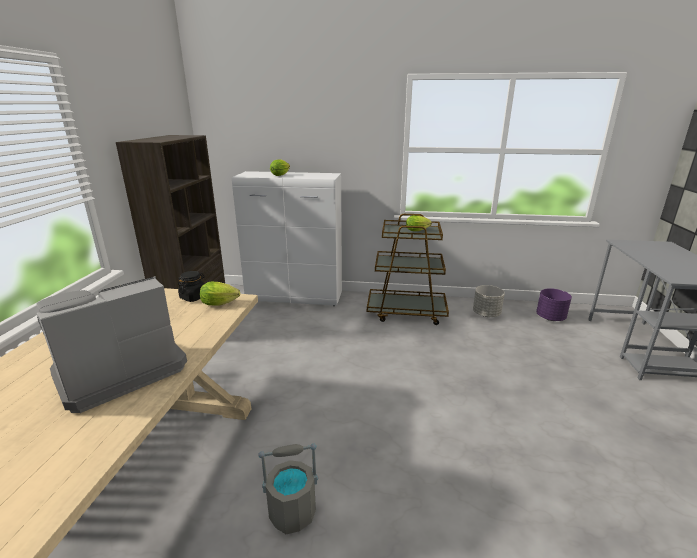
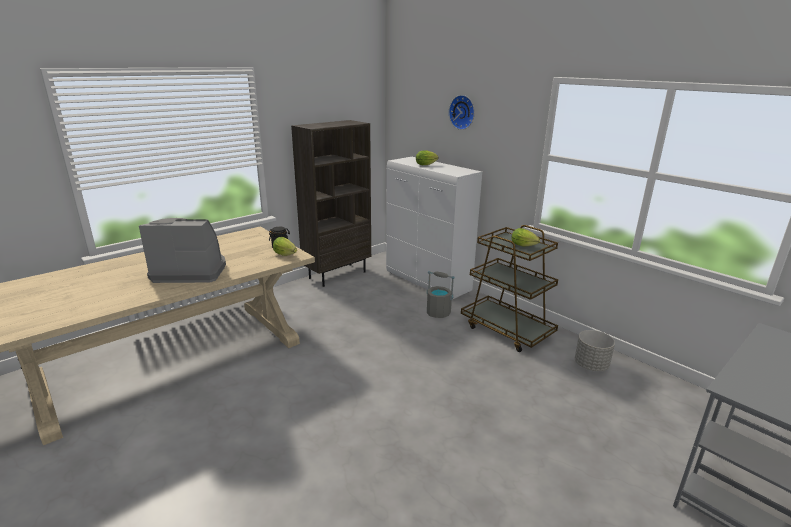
camera: 40 degrees right, 0 degrees up
grey bucket [258,443,318,534] -> grey bucket moved to [427,270,455,318]
purple planter [536,288,572,321] -> none
none -> wall clock [449,95,475,130]

